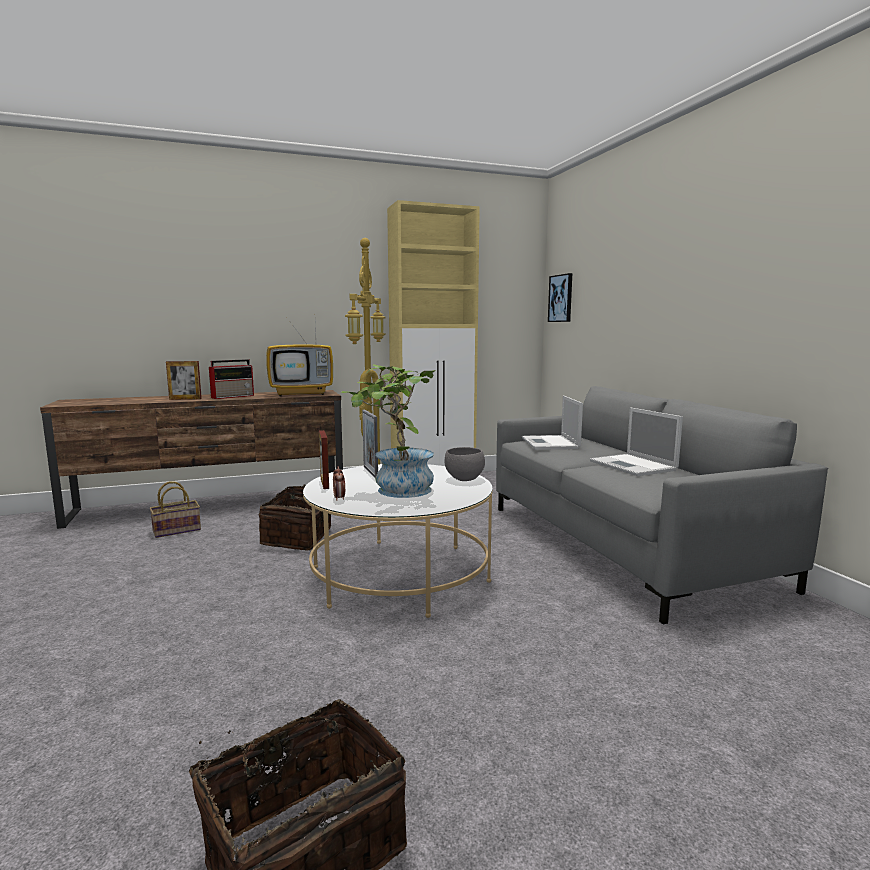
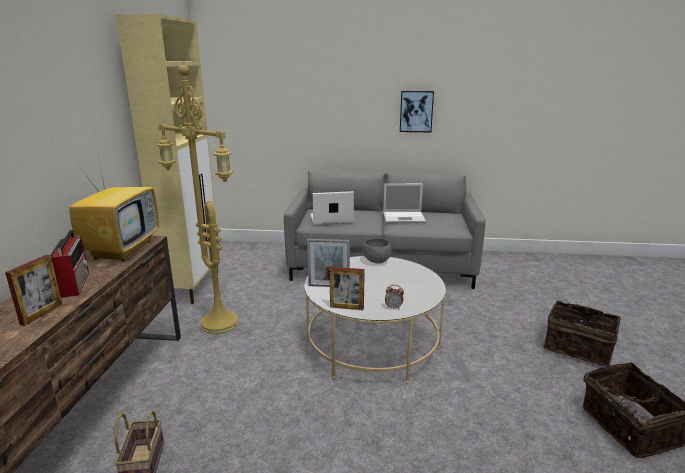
camera: 65 degrees left, 10 degrees up
basket [259,485,331,550] -> basket moved to [543,299,620,367]
potted plant [341,364,436,498] -> none
laptop [522,396,583,450] -> laptop turned 150 degrees clockwise [310,191,354,225]
picture [548,273,572,322] -> picture moved to [400,91,434,132]

